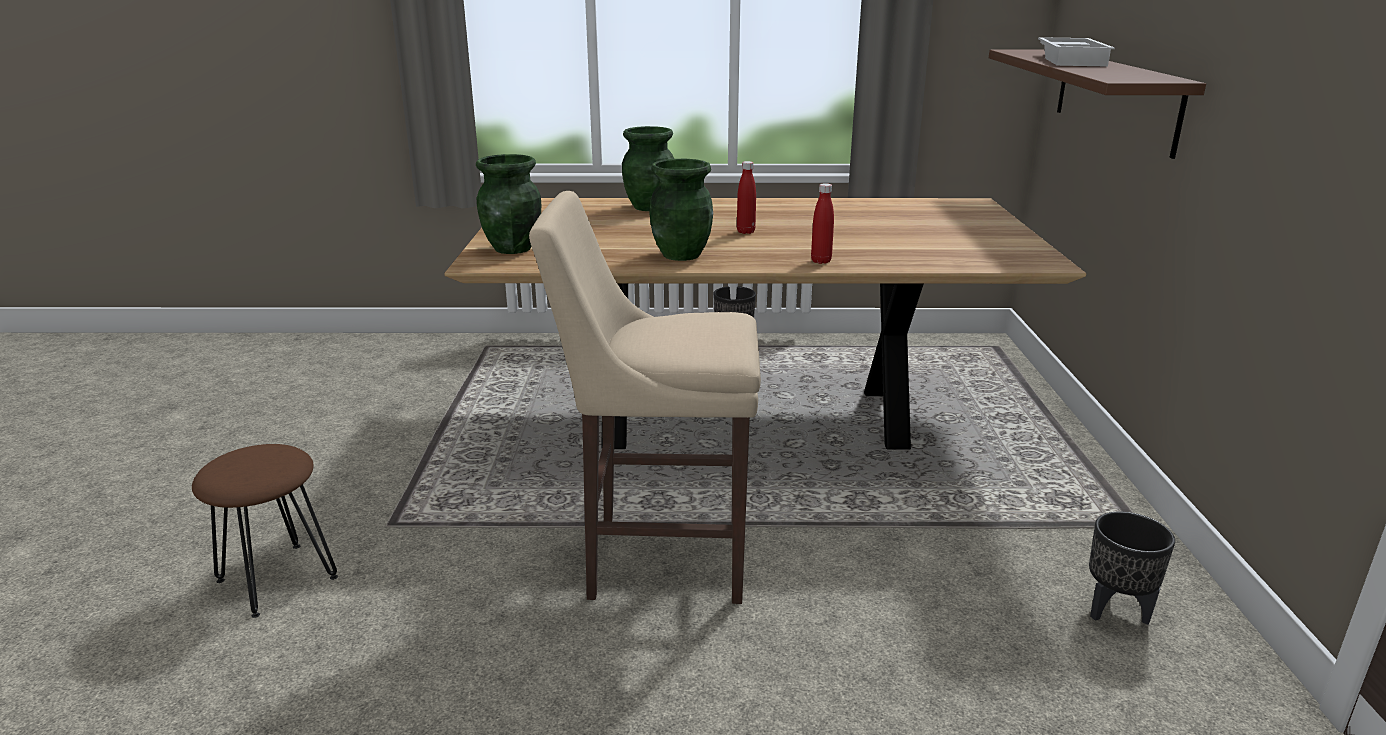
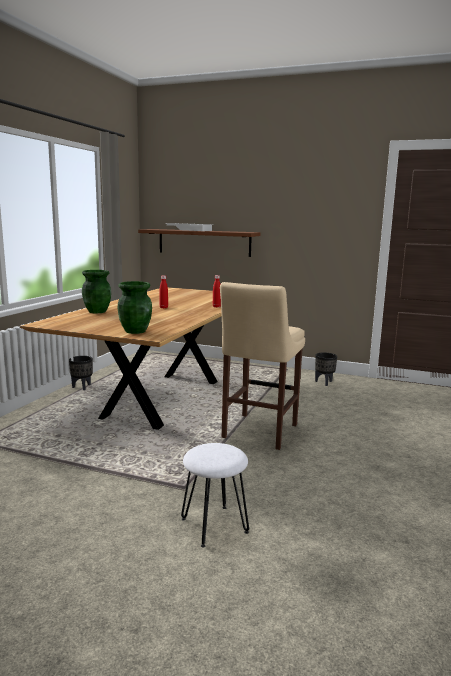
camera: 70 degrees left, 10 degrees down
brown stool [192,444,338,618] -> white stool [181,443,249,547]
green vase [649,159,713,261] -> none

